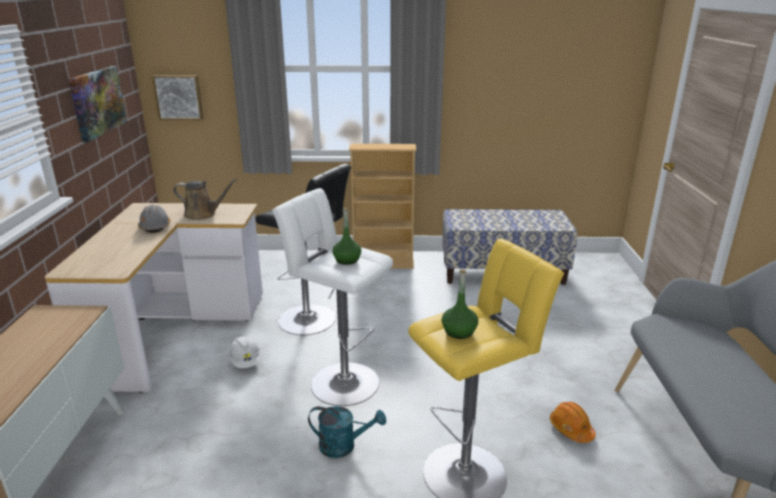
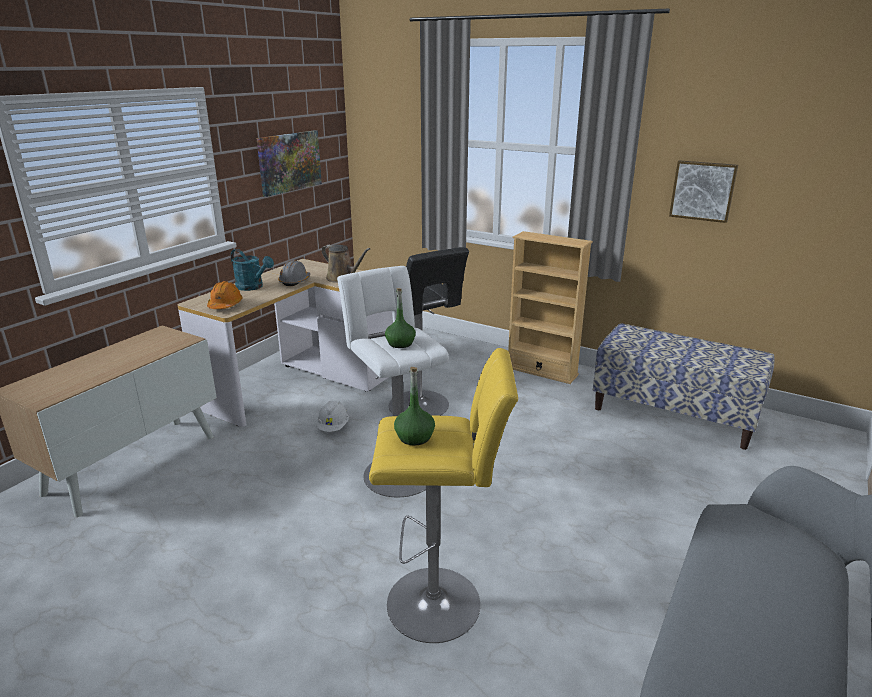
camera: 30 degrees right, 0 degrees up
picture [152,75,203,120] -> picture moved to [669,160,738,223]
turquoise watering can [308,406,386,458] -> turquoise watering can moved to [231,249,274,291]
orange hard hat [550,402,596,443] -> orange hard hat moved to [207,281,243,309]

